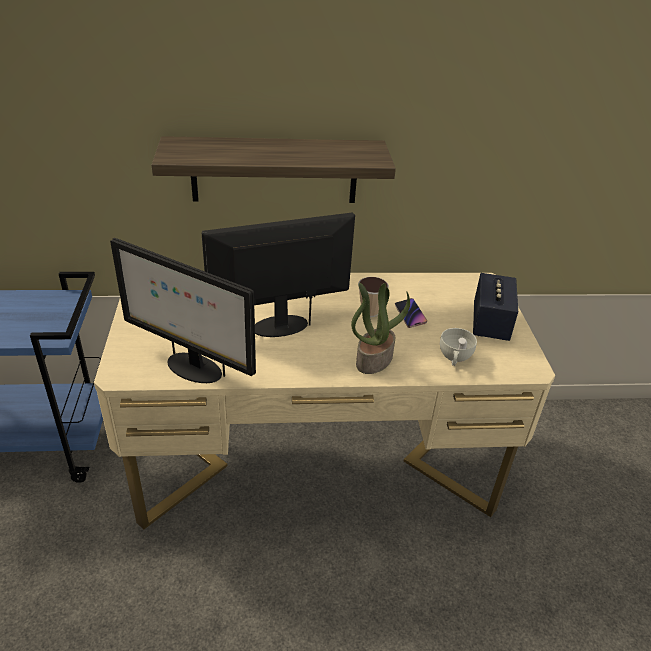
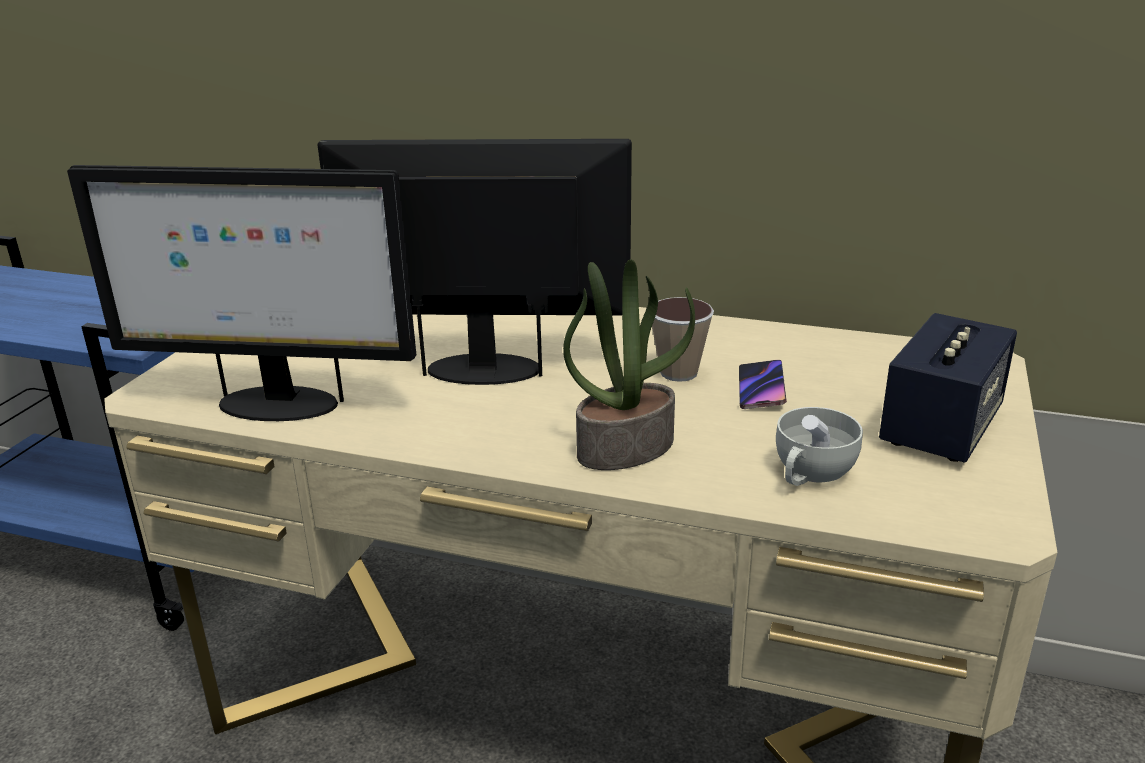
camera: 25 degrees right, 10 degrees down
monitor [110,238,256,383] -> monitor turned 45 degrees counterclockwise [67,165,416,421]
shelf [152,136,396,203] -> none

